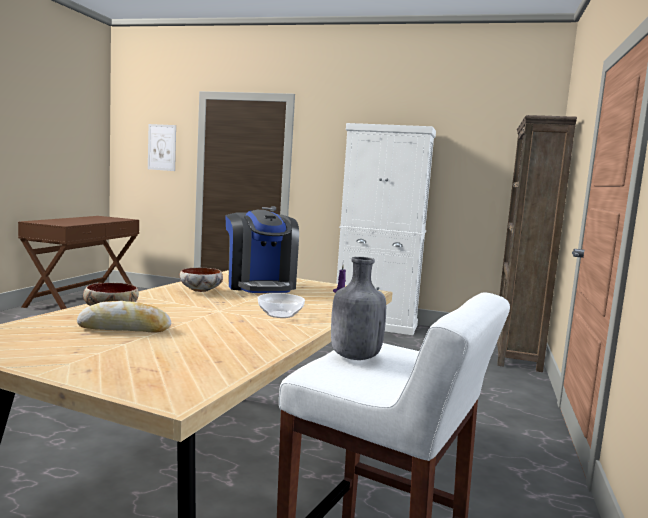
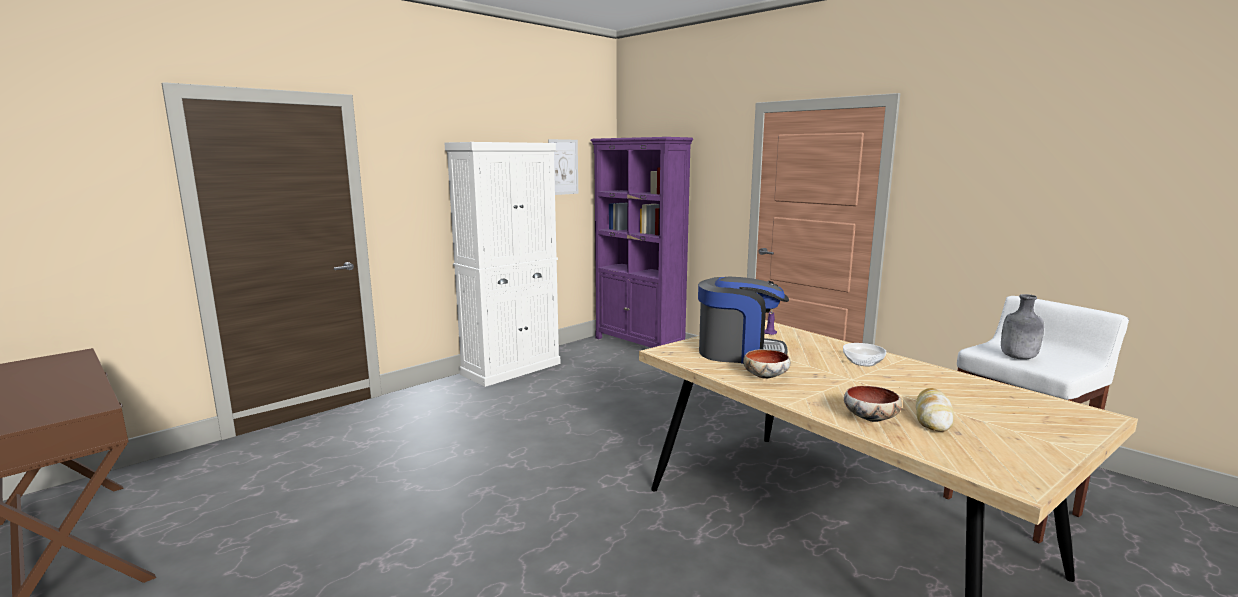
camera: 60 degrees left, 5 degrees up
picture [148,124,176,171] -> picture moved to [548,139,578,195]
brown bookcase [497,115,577,372] -> purple bookcase [590,137,693,348]

